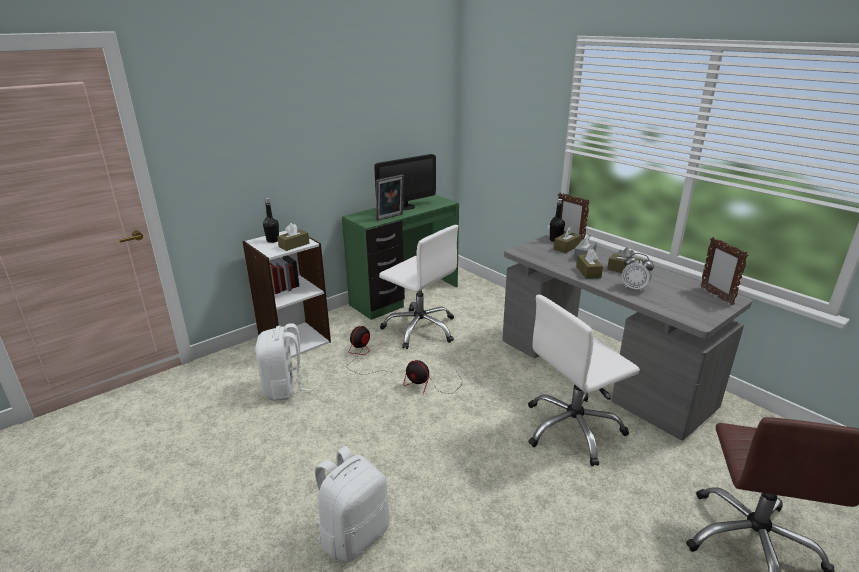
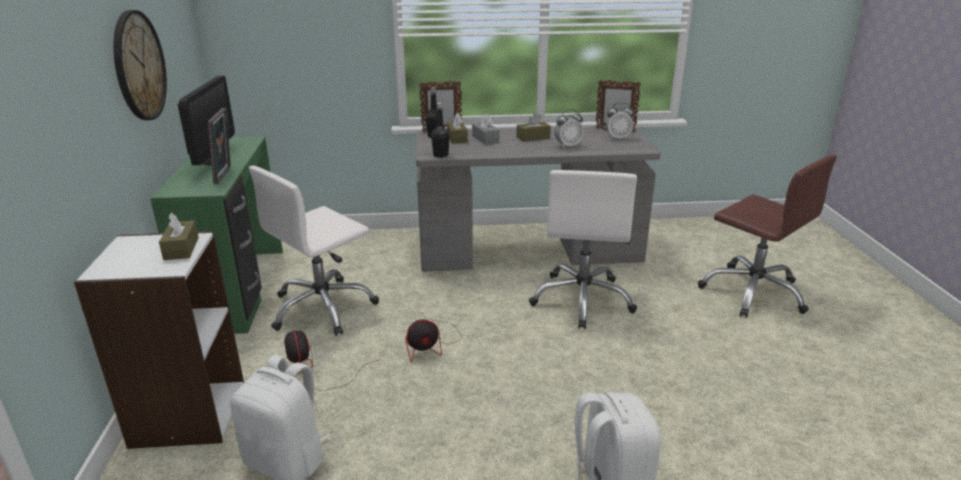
camera: 55 degrees left, 0 degrees up
black bottle [263,198,279,243] -> black bottle moved to [431,103,450,158]
white office chair [379,225,458,349] -> white office chair turned 150 degrees clockwise [249,166,379,335]
brown tissue box [576,249,603,279] -> none
none -> wall clock [113,10,167,120]
none -> alarm clock [606,103,635,140]

